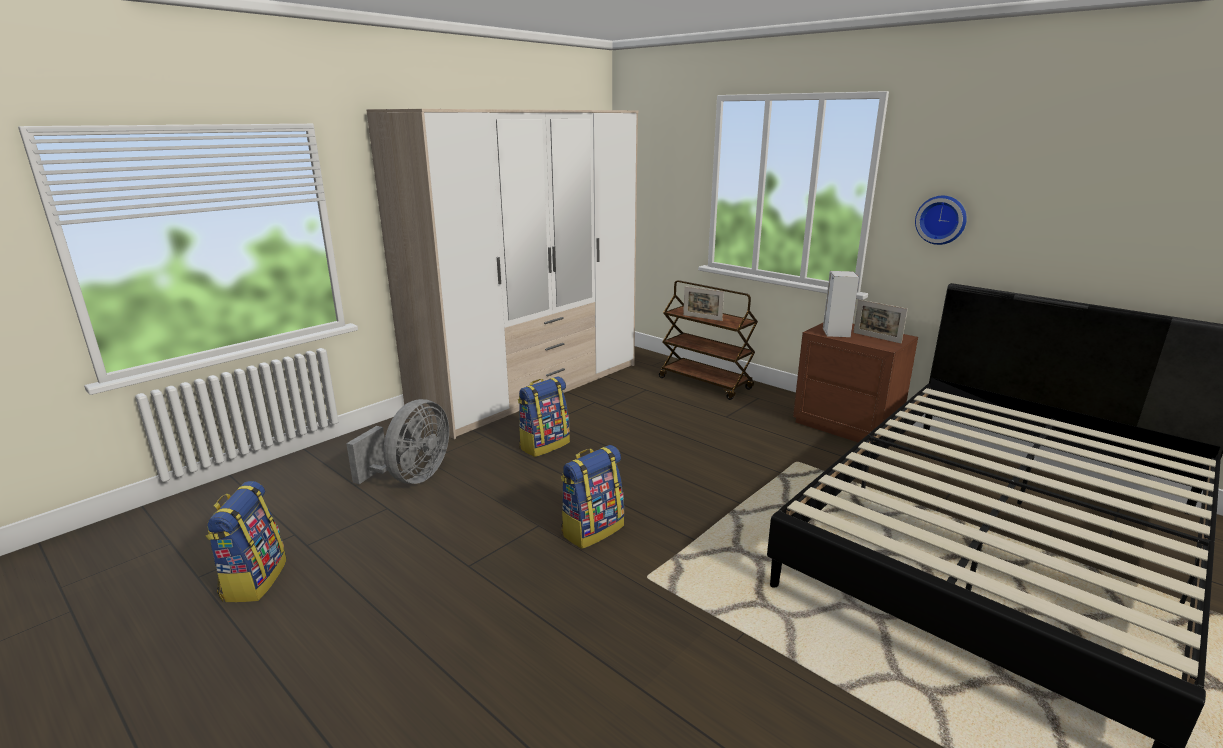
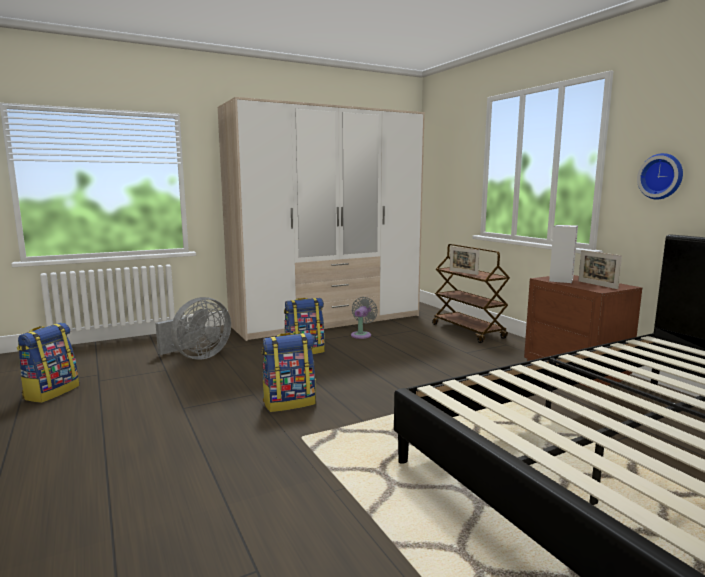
camera: 20 degrees right, 10 degrees down
none -> grey fan [351,297,378,339]

